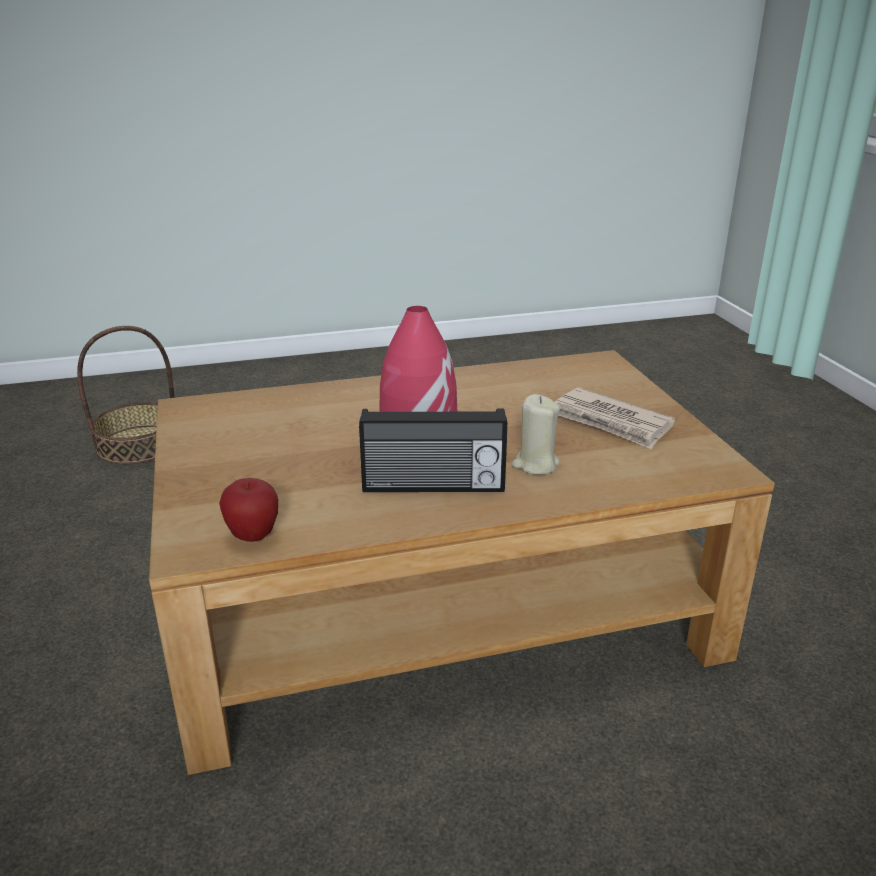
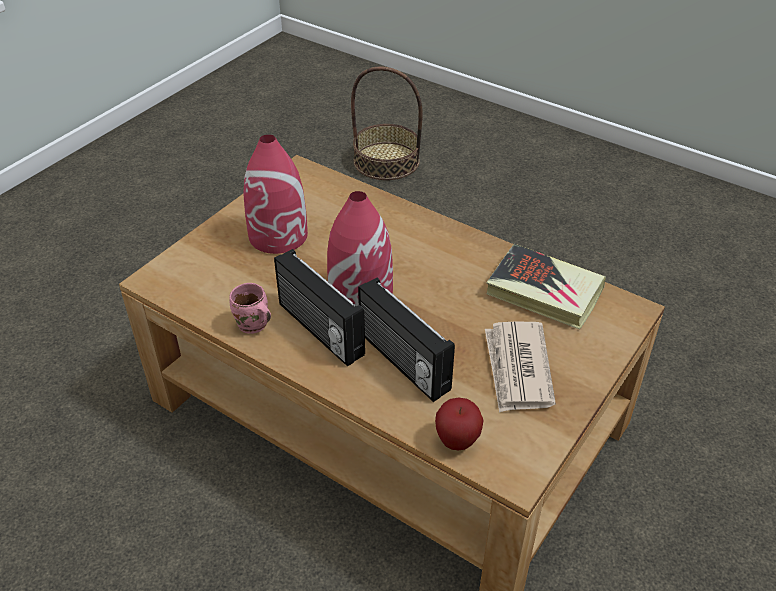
camera: 50 degrees right, 15 degrees up
apple [219,478,278,542] -> apple moved to [435,397,484,450]
beige candle [512,394,560,475] -> radio [358,278,455,402]
none -> pink mug [229,283,271,334]
none -> red vase [243,134,308,254]
none -> book [487,244,606,330]

